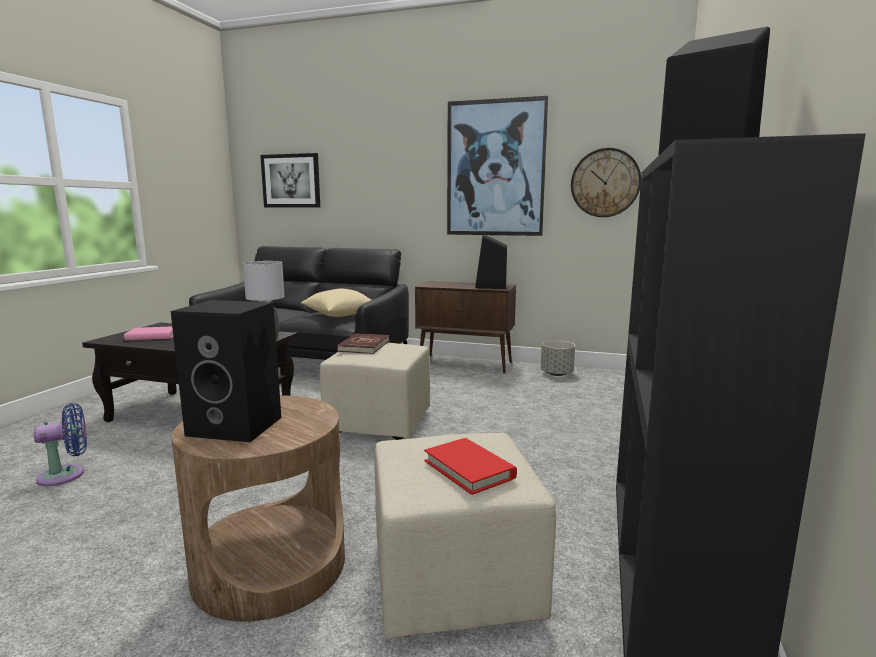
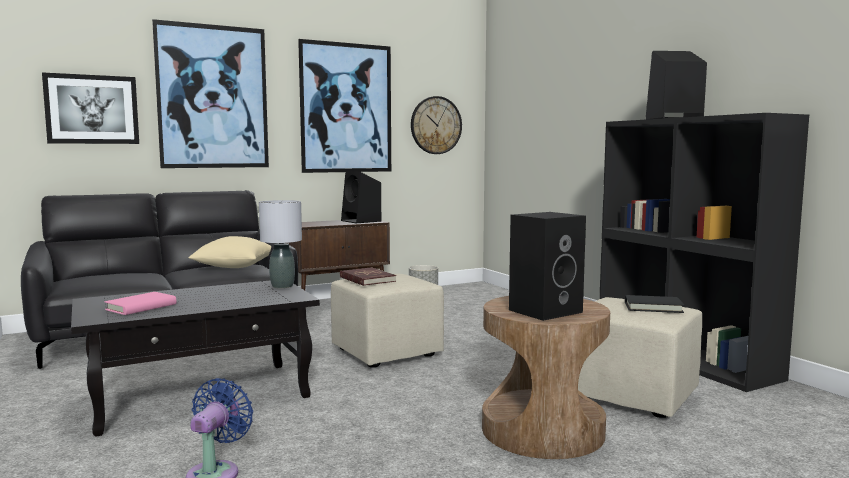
camera: 45 degrees left, 5 degrees down
red book [424,438,517,495] -> black book [625,295,684,313]
none -> picture [152,19,269,168]

